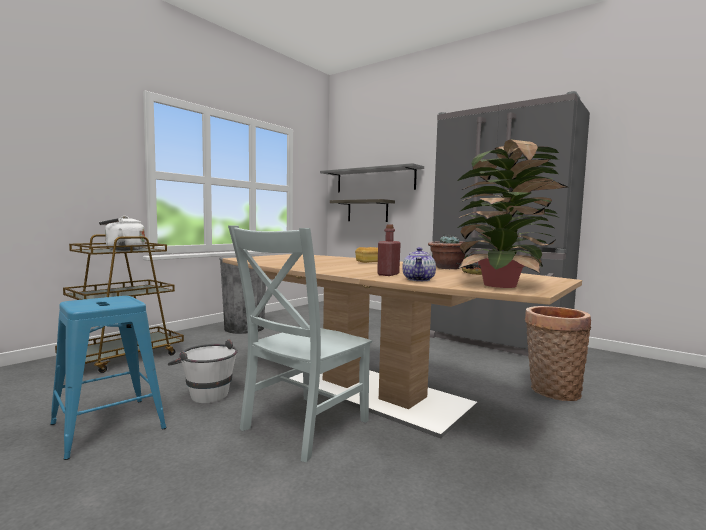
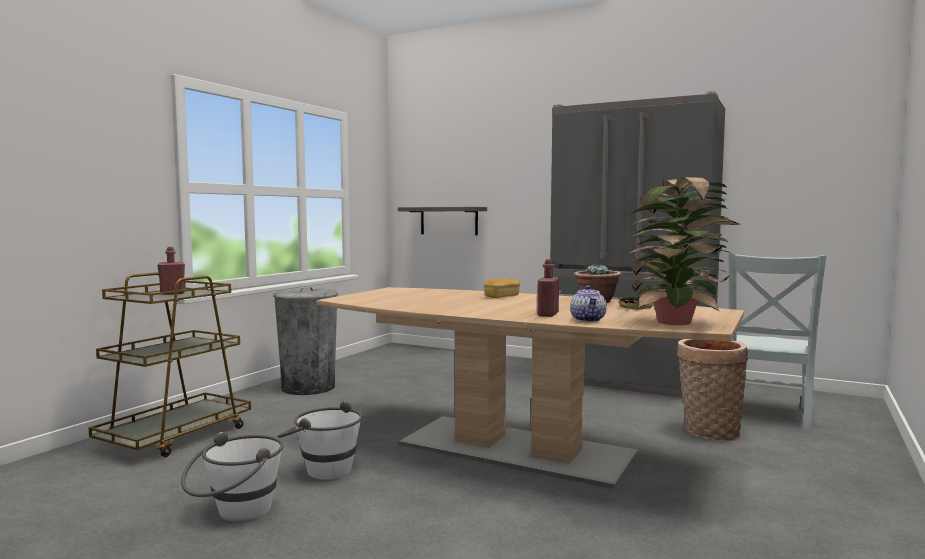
camera: 10 degrees left, 0 degrees up
blue stool [50,296,166,460] -> white bucket [181,432,284,521]
white kettle [99,216,145,250] -> red bottle [157,247,185,295]
grey chair [228,225,372,462] -> grey chair moved to [728,253,826,431]
grey shelf [320,163,424,192] -> none

